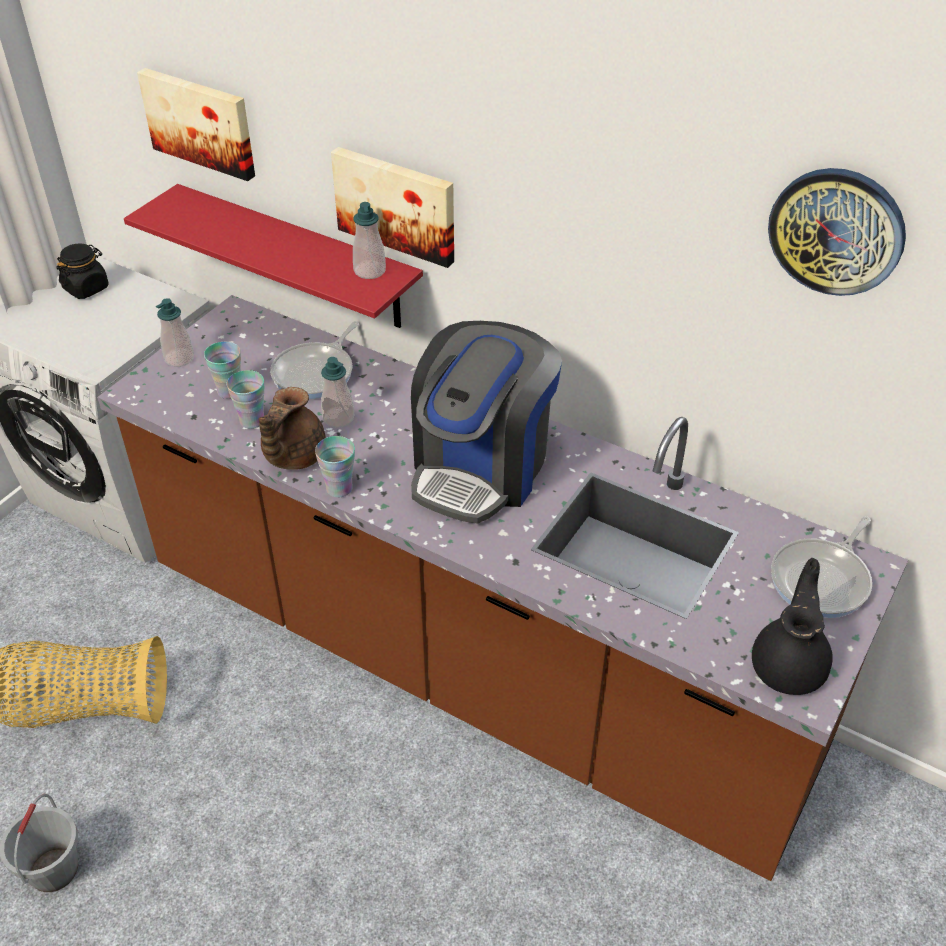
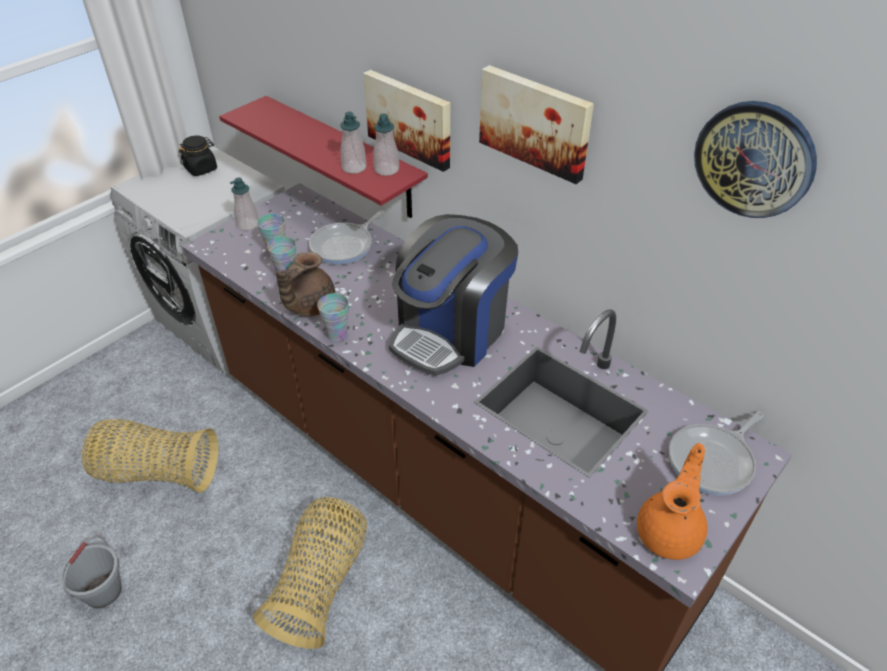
camera: 10 degrees right, 0 degrees up
picture [137,68,255,181] -> picture moved to [479,65,594,184]
soap dispenser [321,357,354,428] -> soap dispenser moved to [340,112,367,174]
black teapot [752,558,833,695] -> orange teapot [637,443,708,560]
none -> basket [253,497,367,649]

